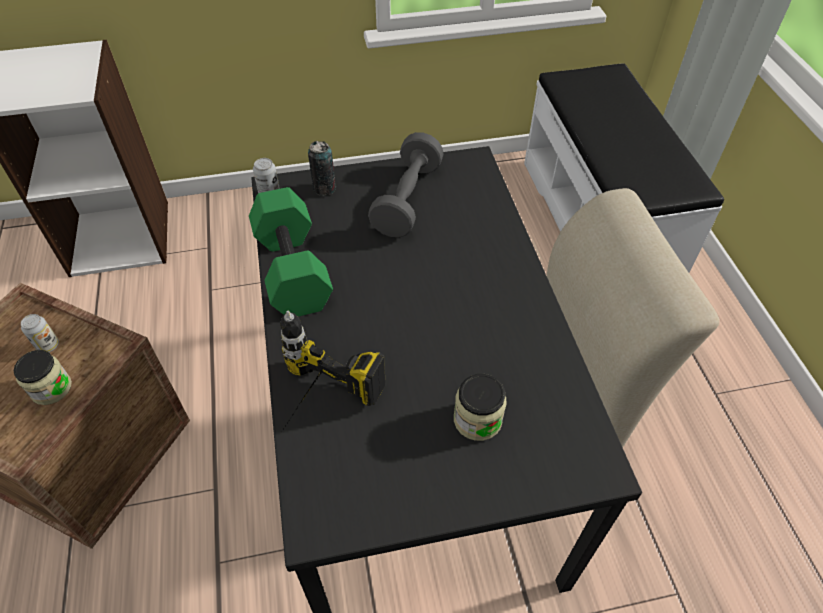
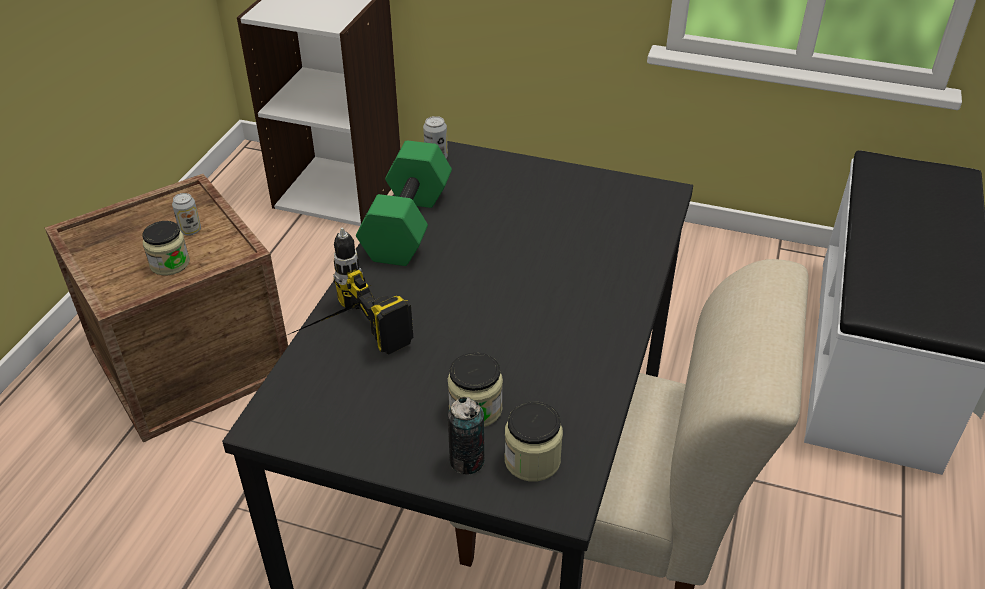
camera: 30 degrees right, 10 degrees down
can [308,141,336,196] -> can moved to [448,397,484,475]
grey dumbbell [368,132,444,237] -> none
none -> jar [505,402,563,482]

